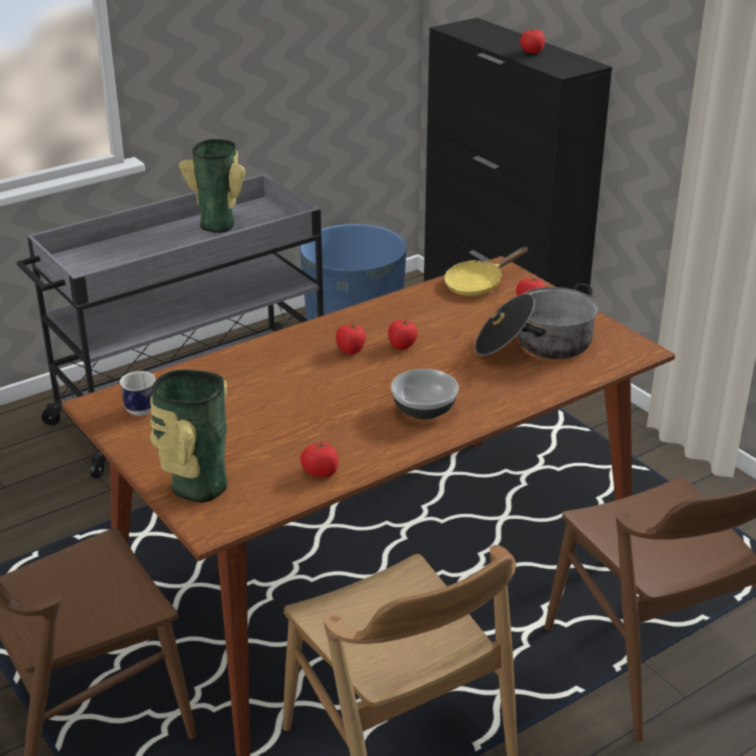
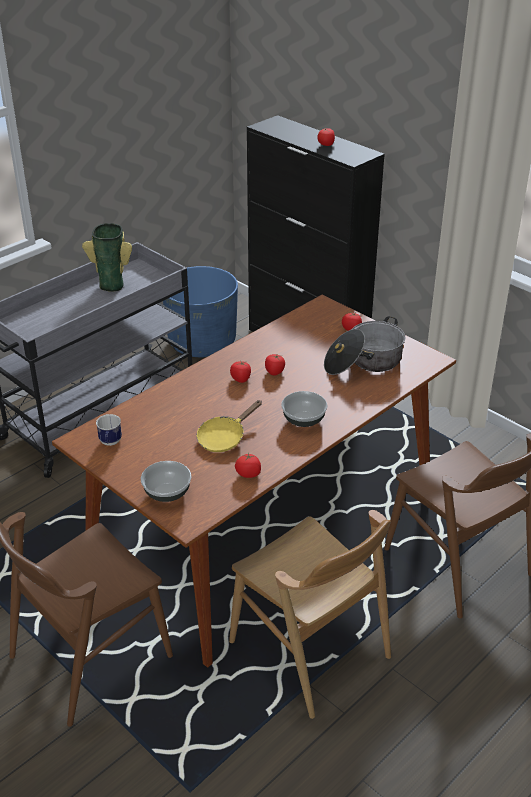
camera: 10 degrees left, 5 degrees up
vase [150,370,227,503] -> bowl [141,461,191,502]
yellow frying pan [444,247,528,296] -> yellow frying pan moved to [196,400,262,452]

